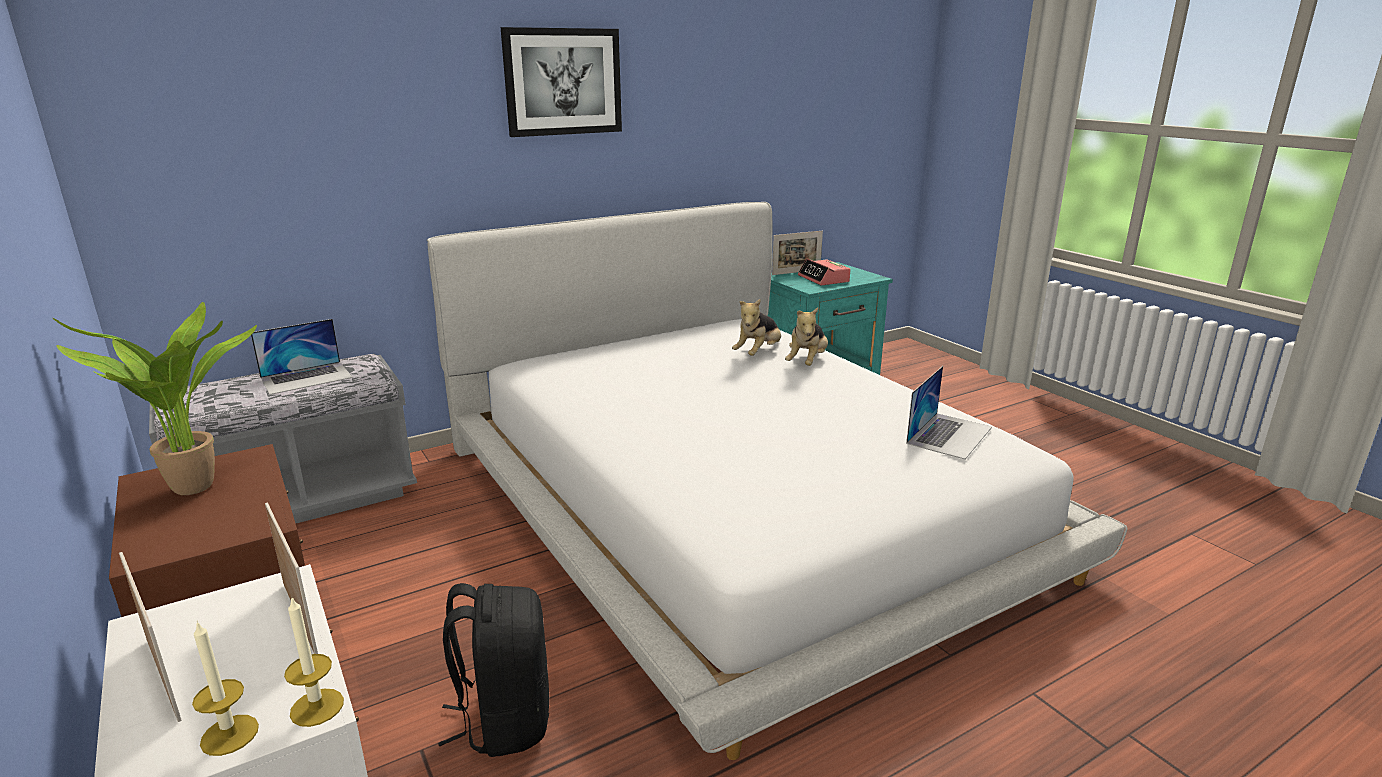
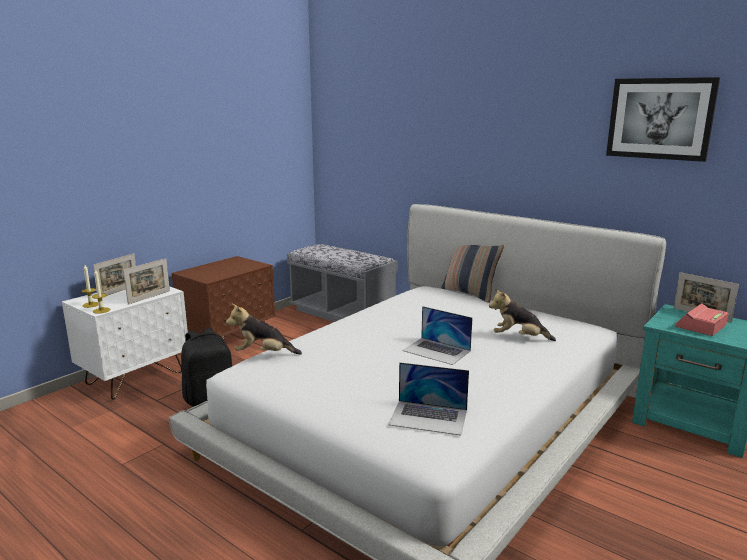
camera: 70 degrees right, 5 degrees down
potted plant [53,302,257,495] -> none
laptop [251,319,353,395] -> laptop moved to [402,306,472,365]
picture [501,27,622,137] -> picture moved to [606,77,720,162]
plush toy [785,307,828,366] -> plush toy moved to [226,304,302,355]
none -> pillow [442,245,504,303]

